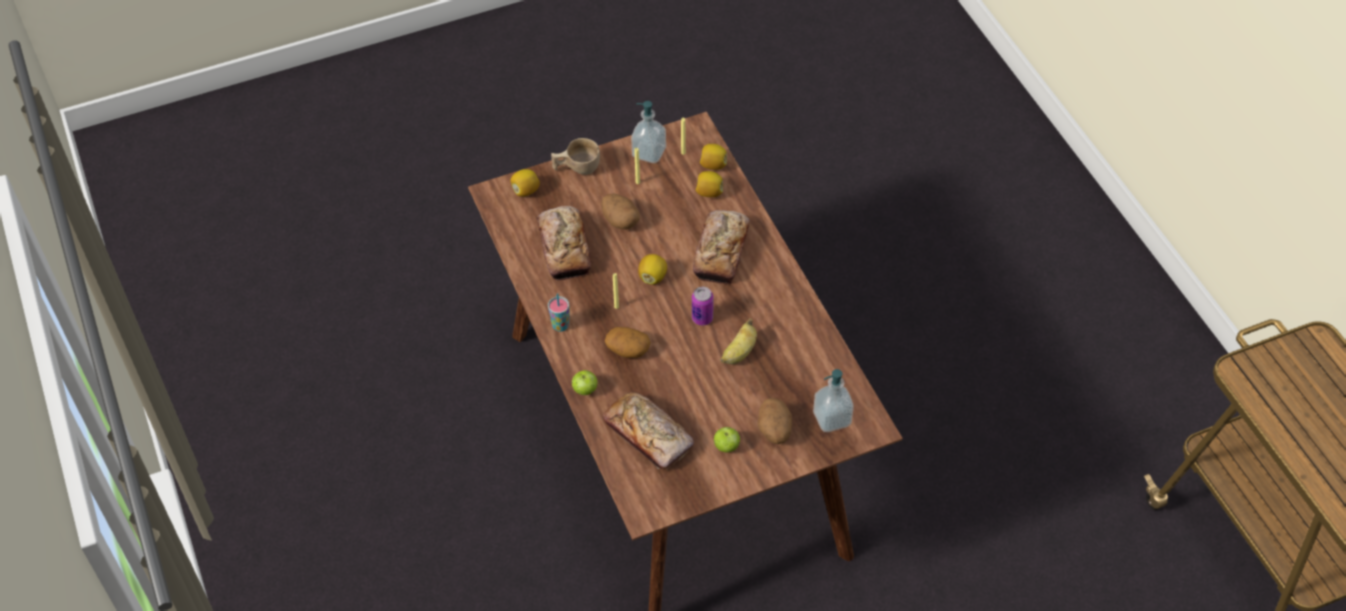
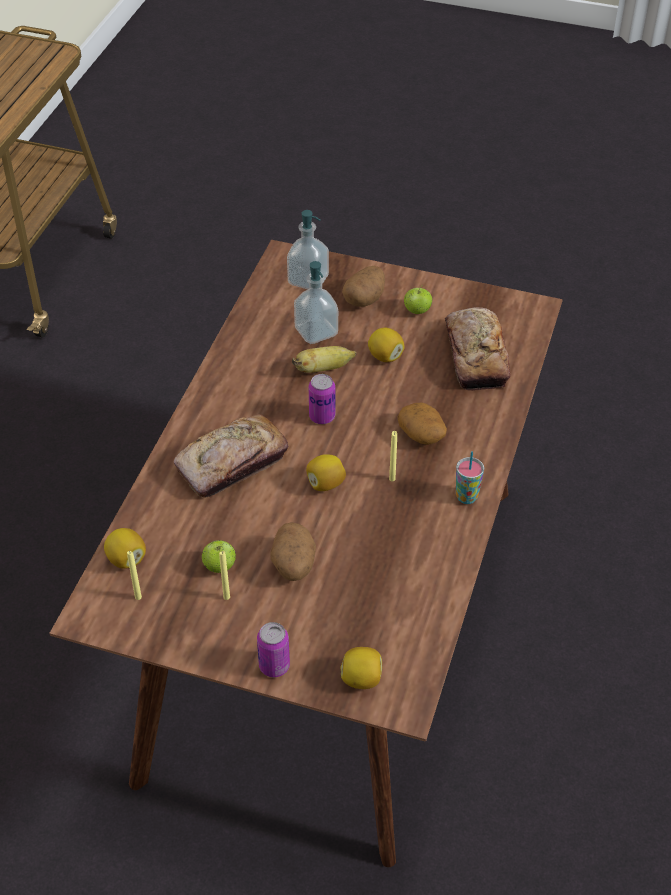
camera: 140 degrees left, 5 degrees down
bread [537,206,591,281] -> none
beige cup [551,138,600,175] -> can [257,622,290,677]
apple [572,370,598,395] -> apple moved to [201,540,236,573]
soap dispenser [631,101,666,163] -> soap dispenser moved to [294,261,338,344]
lemon [696,171,723,197] -> lemon moved to [368,328,405,362]

